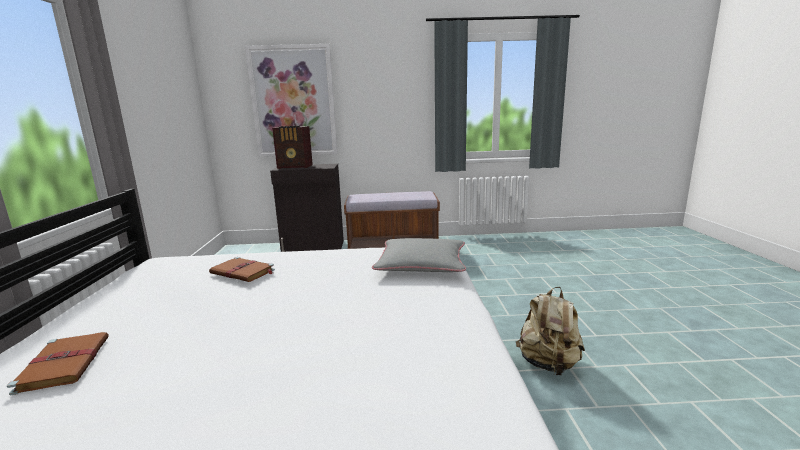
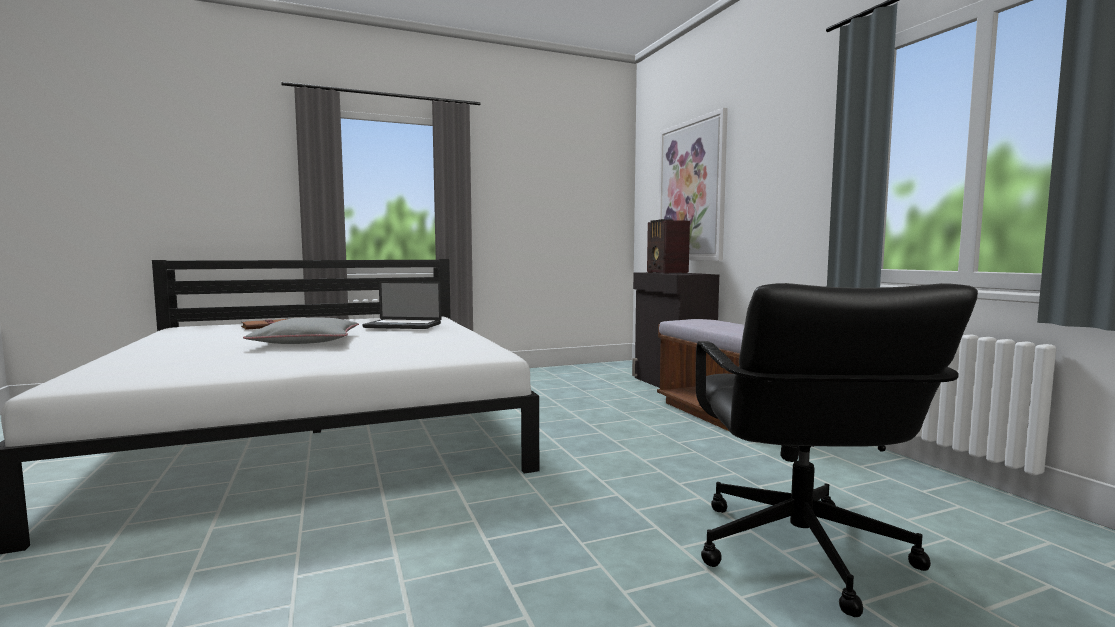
camera: 70 degrees right, 10 degrees down
brown book [209,257,275,282] -> laptop [362,281,442,329]
grey pillow [372,238,466,272] -> grey pillow moved to [243,318,359,344]
beige backpack [516,287,585,375] -> none
none -> black office chair [696,283,978,617]

